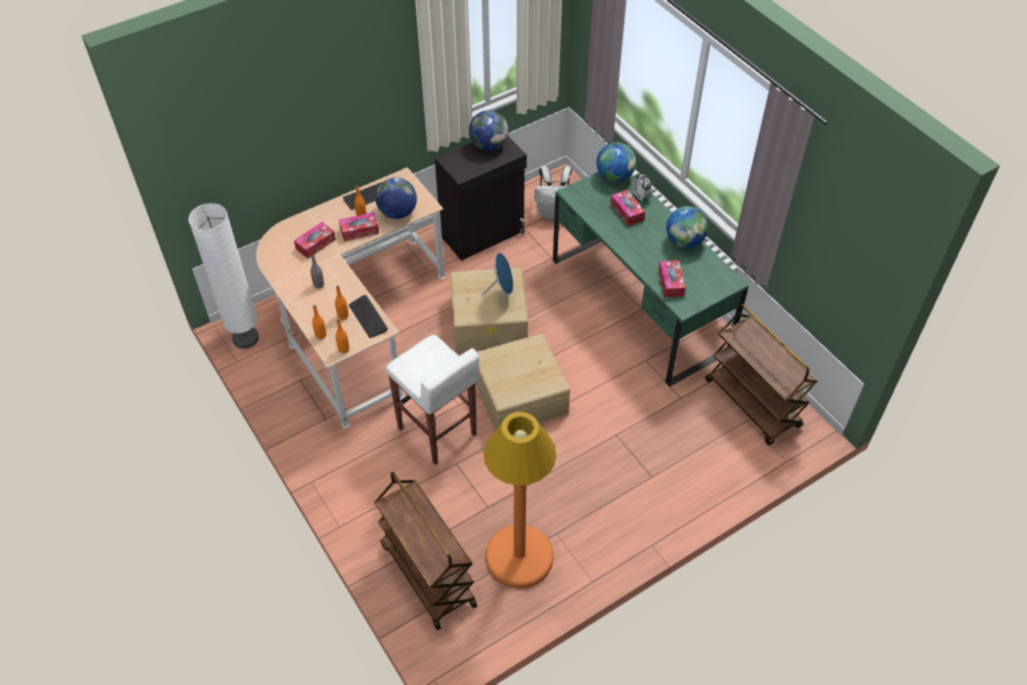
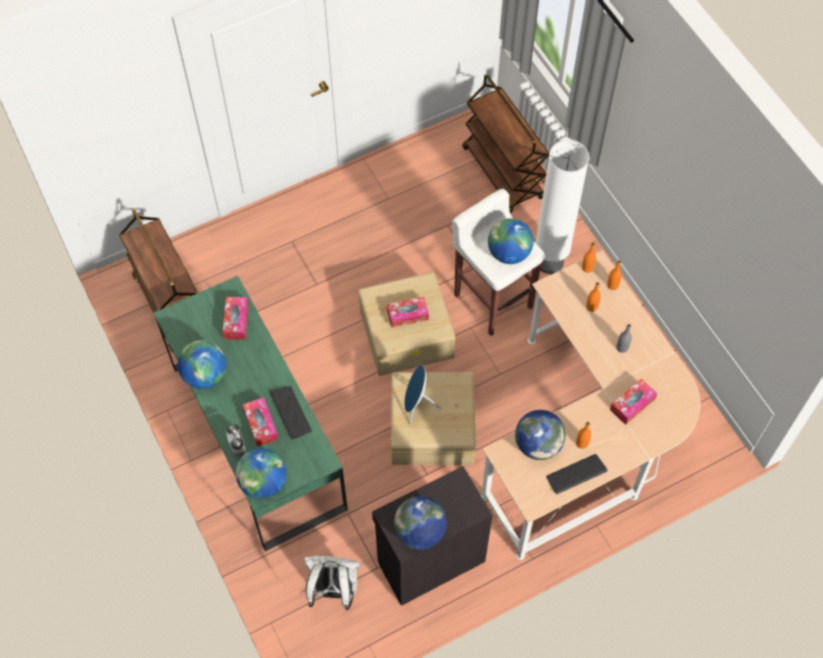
camera: 175 degrees left, 10 degrees up
white floor lamp [188,203,259,349] -> white floor lamp moved to [535,140,589,274]
tissue box [339,212,379,241] -> tissue box moved to [387,297,429,328]
keyboard [349,295,388,338] -> keyboard moved to [270,386,312,439]
orange floor lamp [484,412,556,589] -> none
none -> globe [488,218,534,264]

